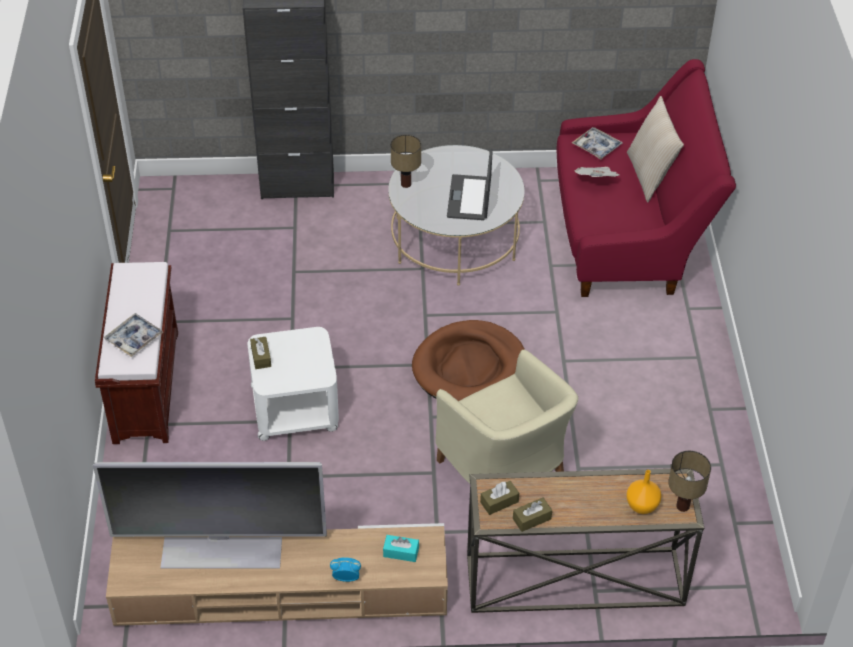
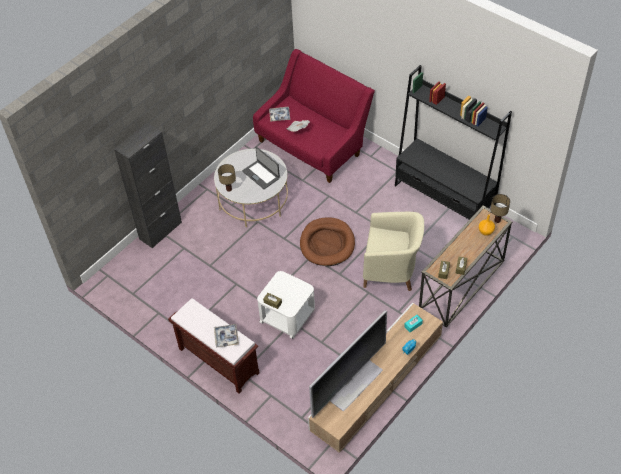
camera: 45 degrees left, 5 degrees up
beige pillow [627,96,684,202] -> none
none -> black bookcase [395,65,512,220]

